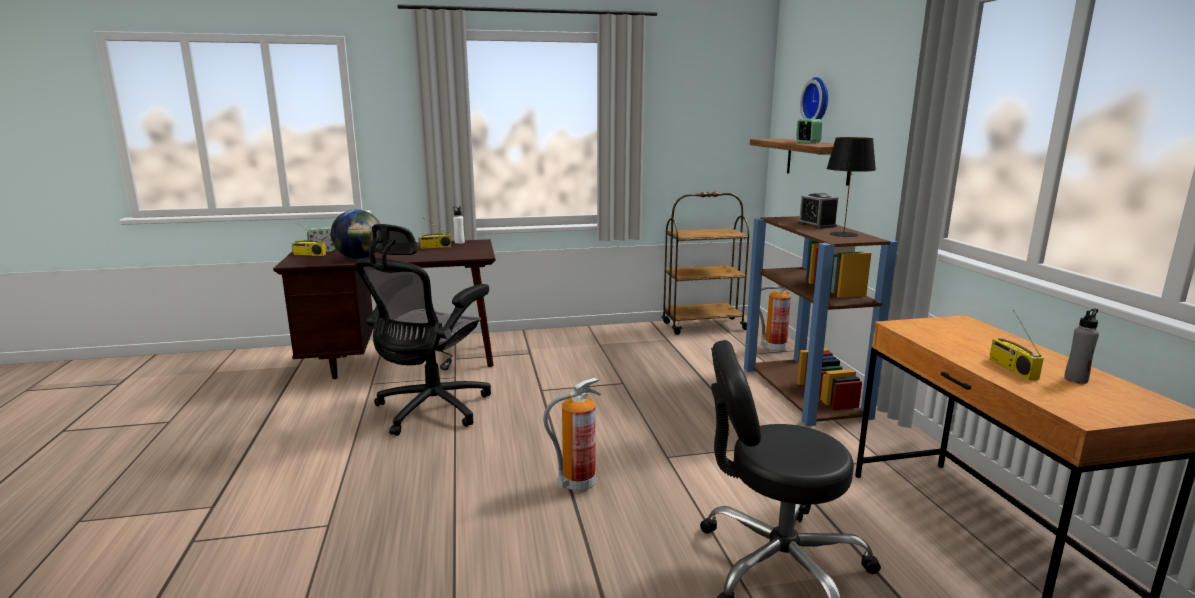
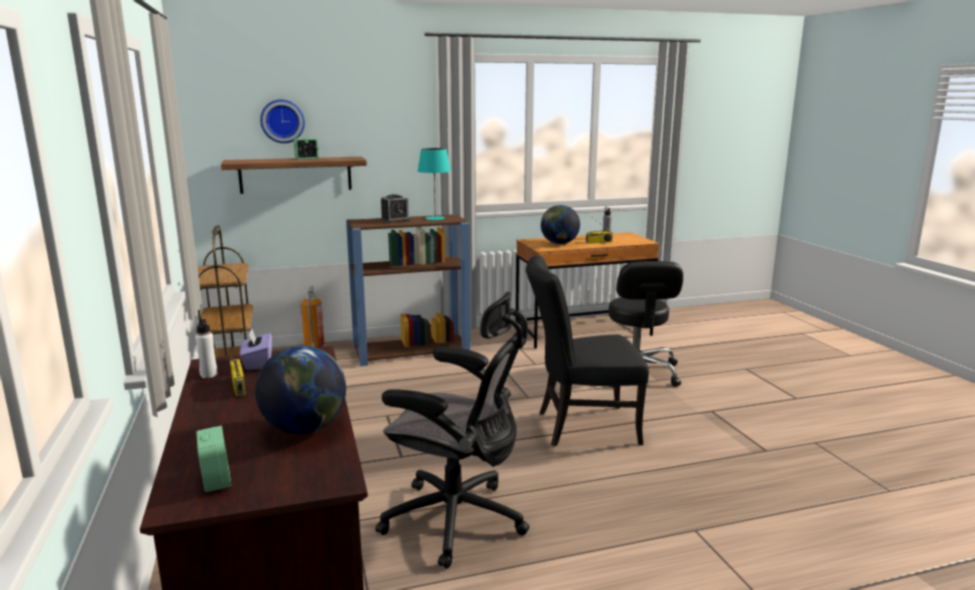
camera: 95 degrees left, 0 degrees up
radio [292,224,326,256] -> none
fire extinguisher [543,377,601,492] -> black chair [526,255,649,446]
black table lamp [826,137,876,237] -> turquoise table lamp [417,148,451,220]
none -> purple tissue box [240,328,272,370]
none -> globe [541,205,580,244]

